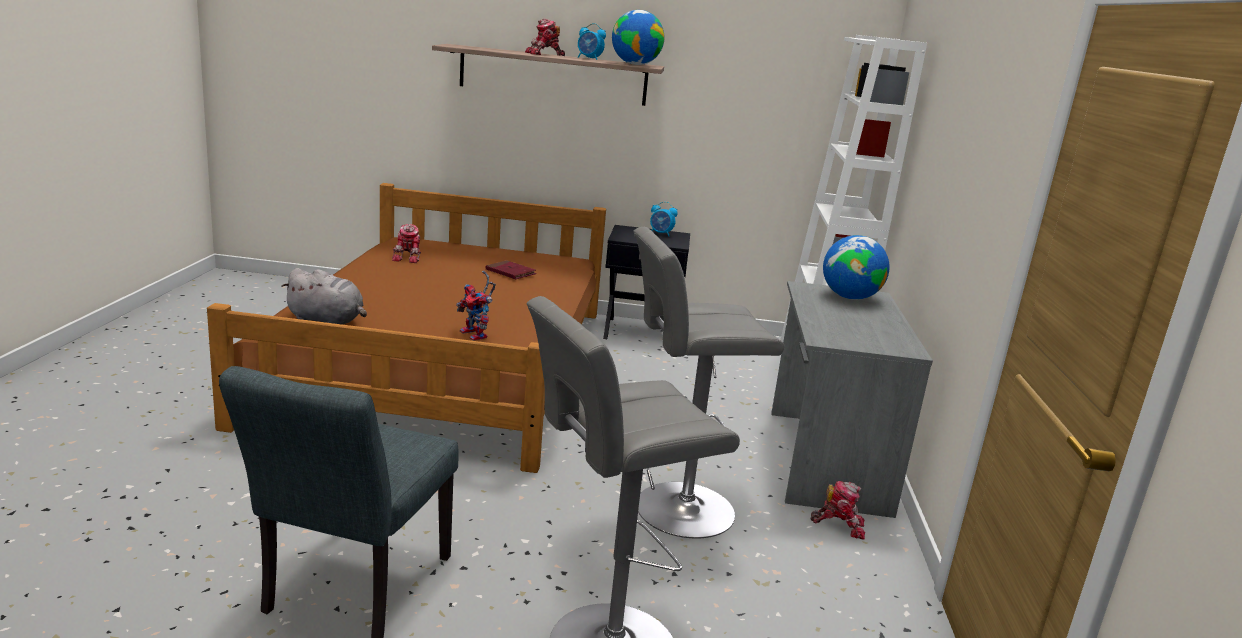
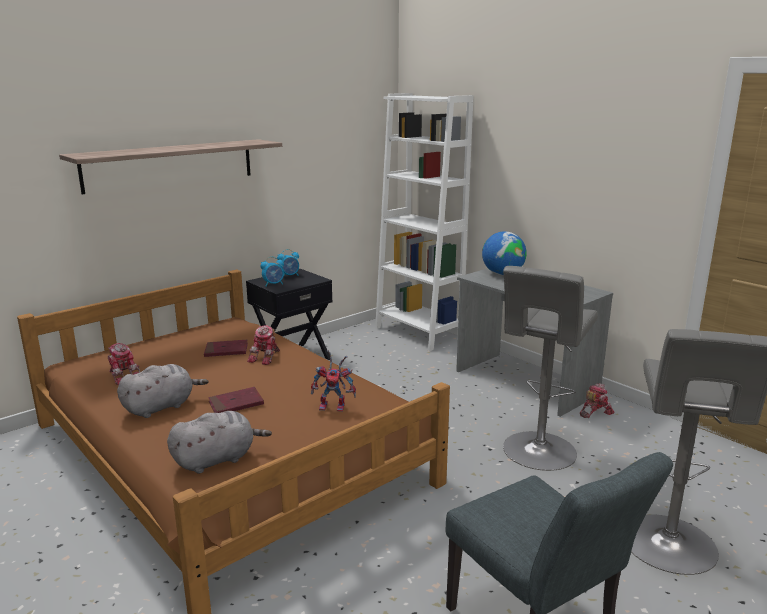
camera: 45 degrees left, 0 degrees up
toy robot [525,18,565,56] -> toy robot moved to [247,326,280,365]
alarm clock [578,23,606,60] -> alarm clock moved to [261,257,284,286]
globe [612,10,664,65] -> none
none -> grey plush toy [117,364,208,418]
none -> red book [208,387,264,413]

